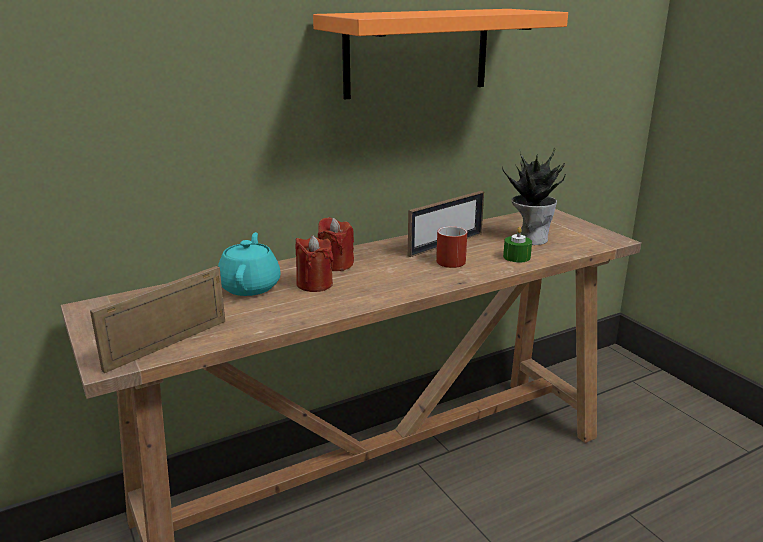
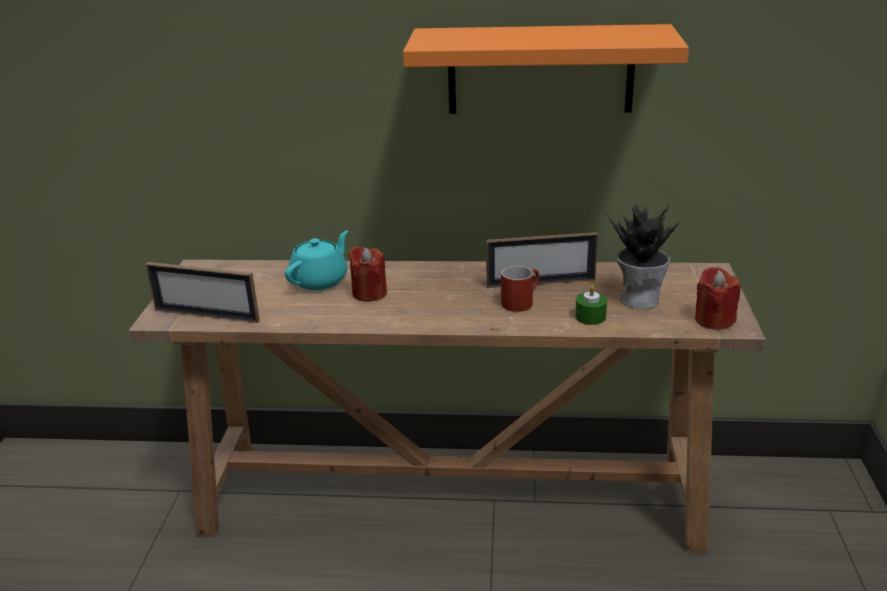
camera: 35 degrees right, 5 degrees up
picture frame [90,266,225,373] -> picture frame turned 150 degrees counterclockwise [145,262,260,323]
red candle [318,217,354,271] -> red candle moved to [695,267,741,330]

